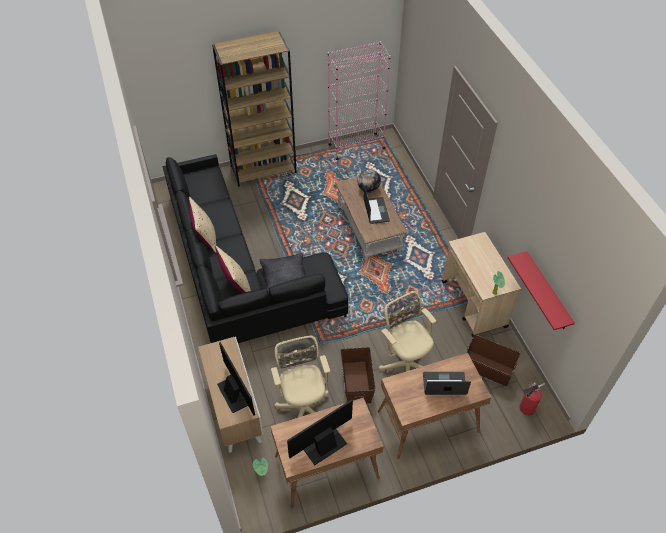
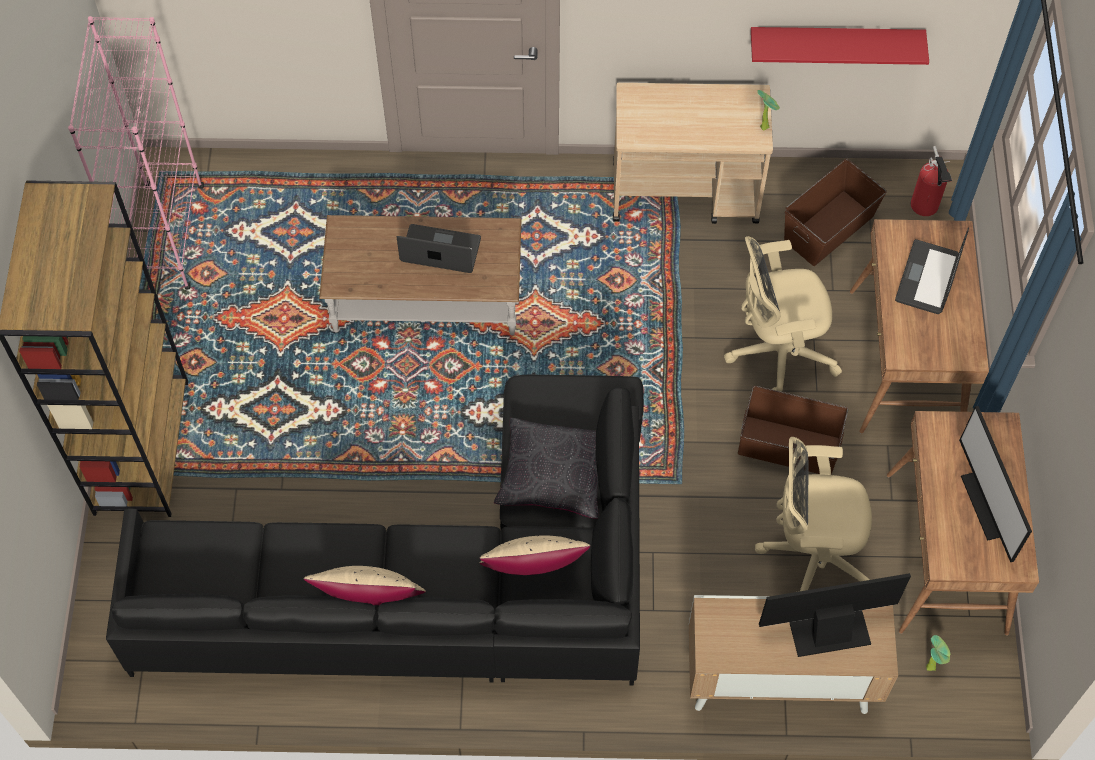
camera: 70 degrees left, 10 degrees up
globe [357,169,381,193] -> none

